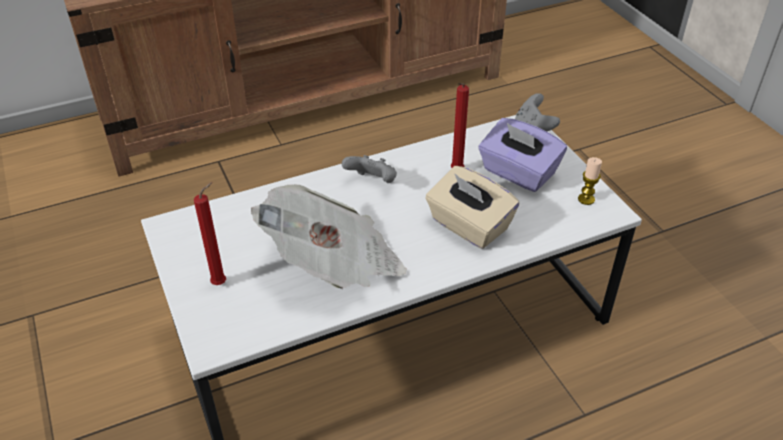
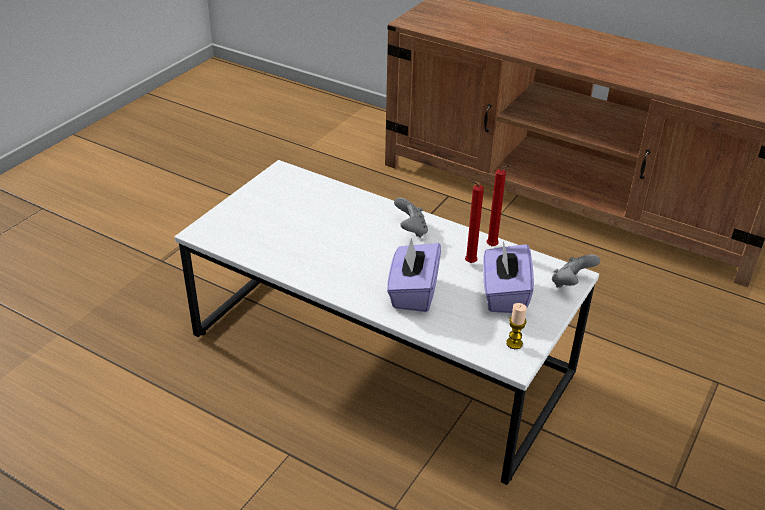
camera: 55 degrees right, 5 degrees down
red candle [194,182,226,285] -> red candle moved to [486,165,513,246]
newspaper [251,184,407,289] -> none
beige tissue box [425,166,519,249] -> purple tissue box [387,238,441,312]

